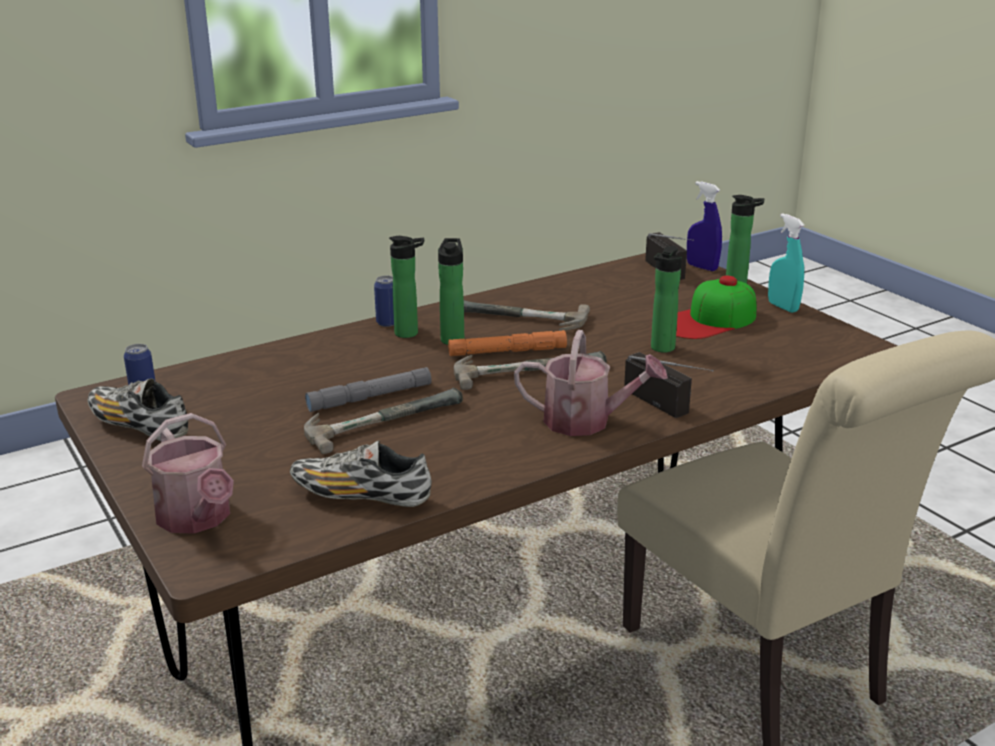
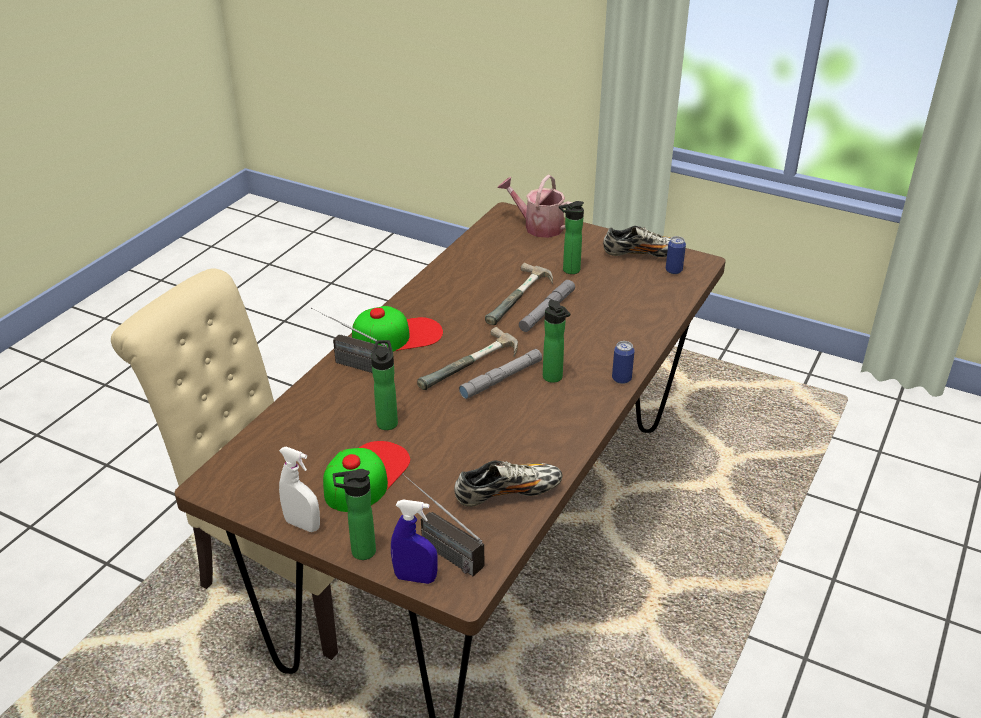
camera: 150 degrees right, 10 degrees up
shoe [290,440,432,507] -> shoe moved to [454,461,562,507]
bottle [389,236,424,338] -> bottle moved to [559,201,584,274]
orange flashlight [448,330,567,356] -> grey flashlight [459,349,542,399]
hammer [464,300,590,331] -> none
watering can [514,330,668,436] -> cap [352,306,443,352]
turquoise spray bottle [768,213,804,313] -> white spray bottle [279,447,320,532]

